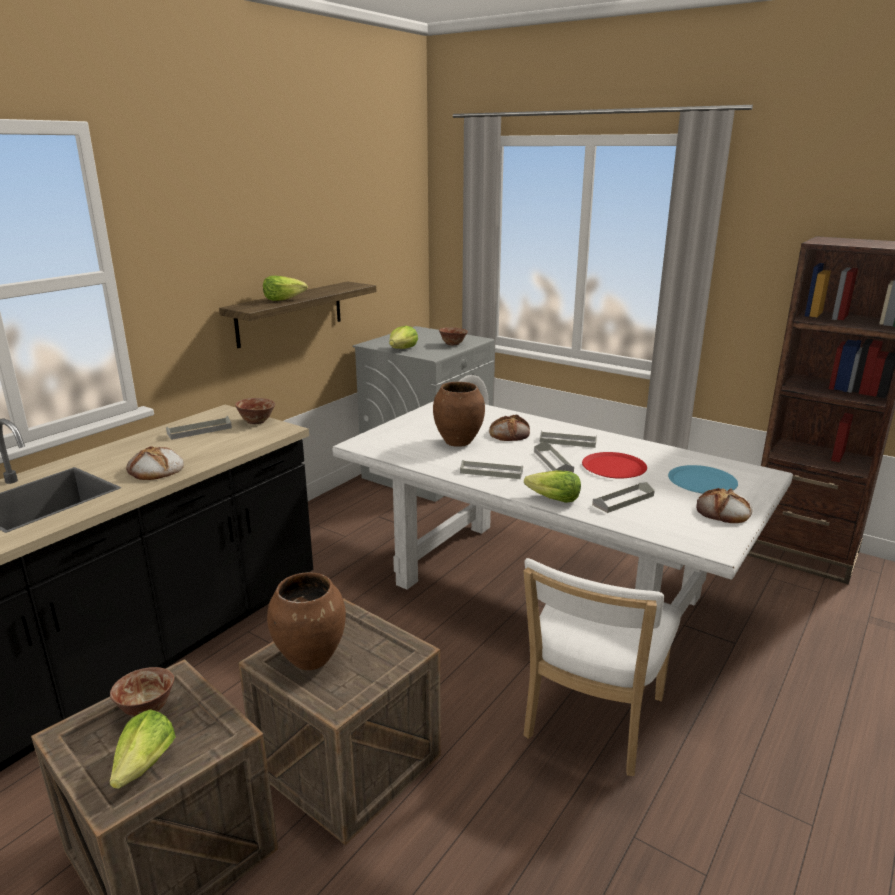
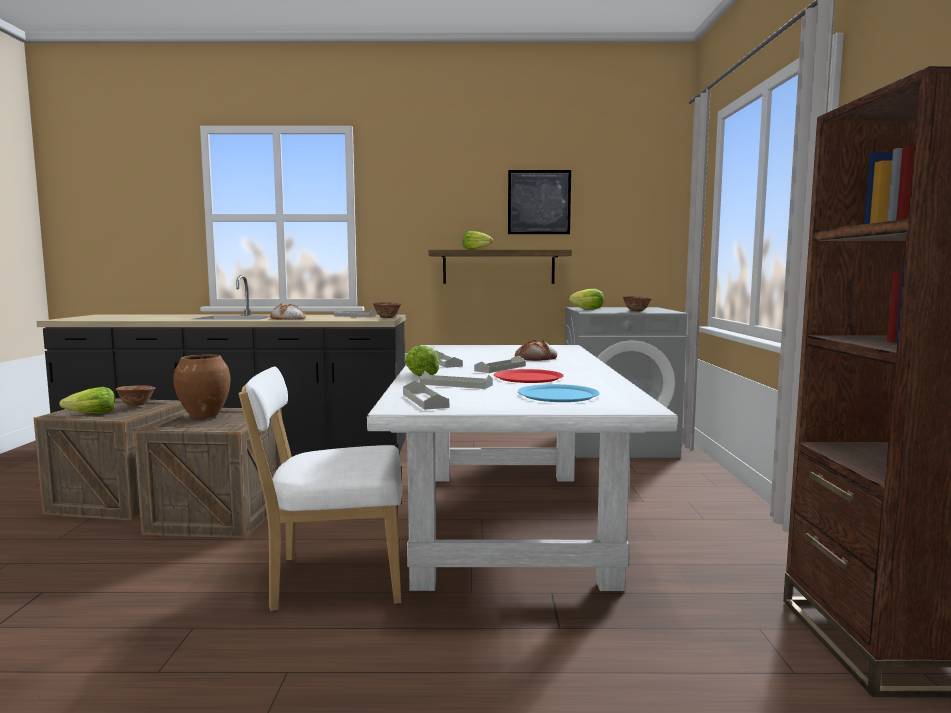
camera: 55 degrees right, 15 degrees down
brown vase [433,382,485,447] -> none
grey tray [540,431,597,448] -> grey tray moved to [403,381,449,410]
bread [696,488,752,523] -> none
none -> picture [508,170,571,234]

